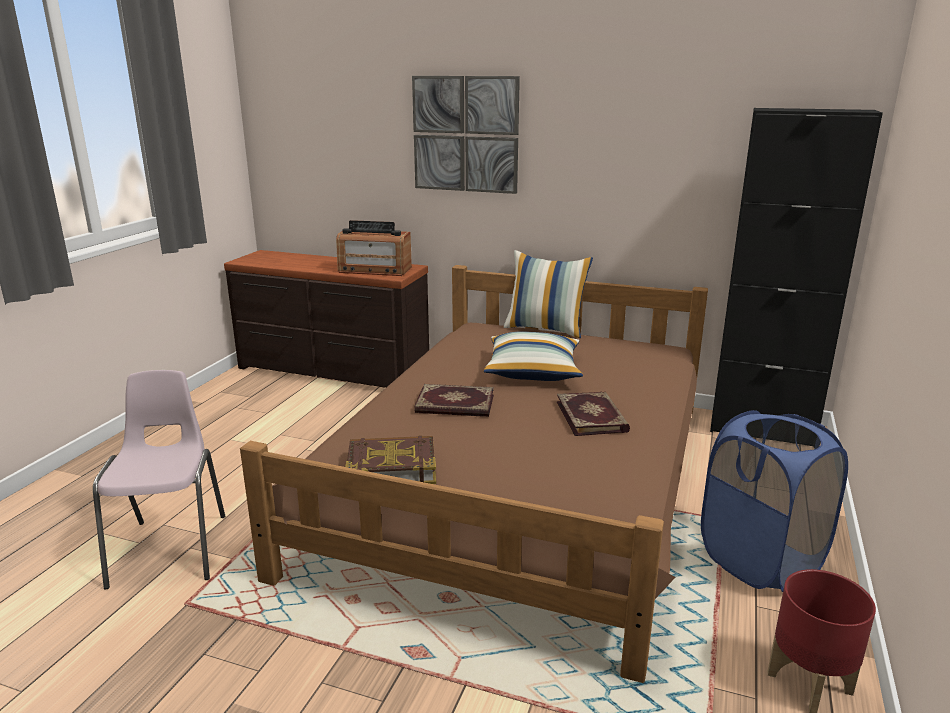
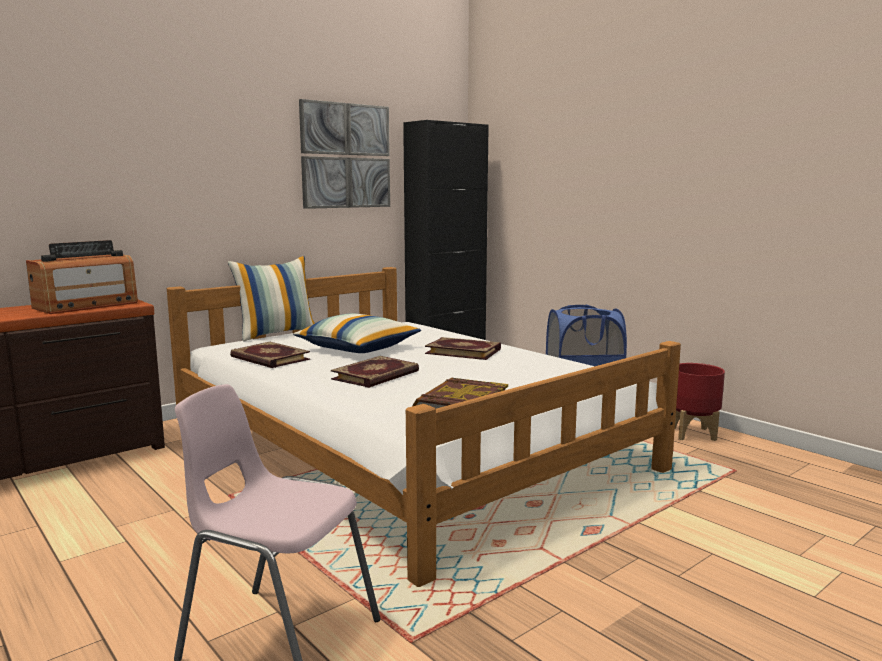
camera: 60 degrees left, 10 degrees down
brown bed [240,265,708,683] -> white bed [167,267,681,587]
picture [412,76,520,194] -> picture moved to [299,99,390,209]
none -> book [230,342,310,368]

